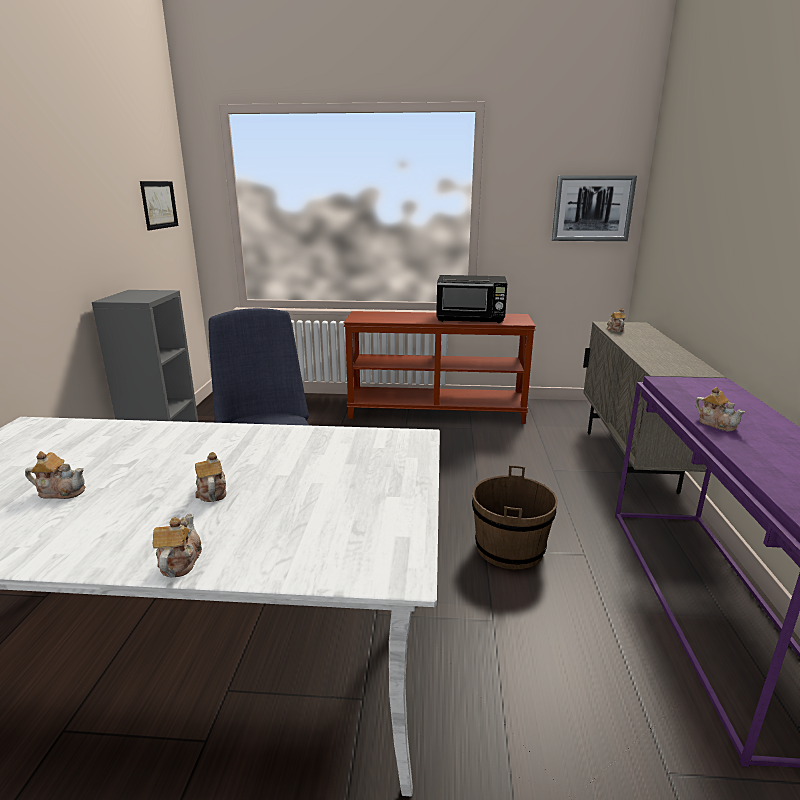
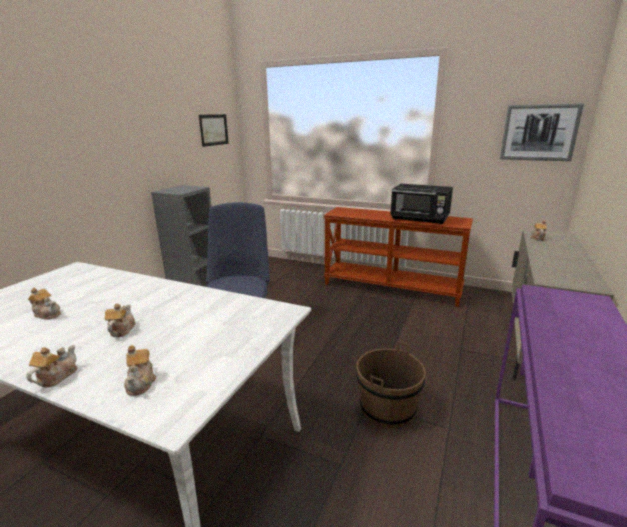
camera: 20 degrees right, 0 degrees up
teapot [695,387,745,431] -> teapot moved to [124,345,156,396]

